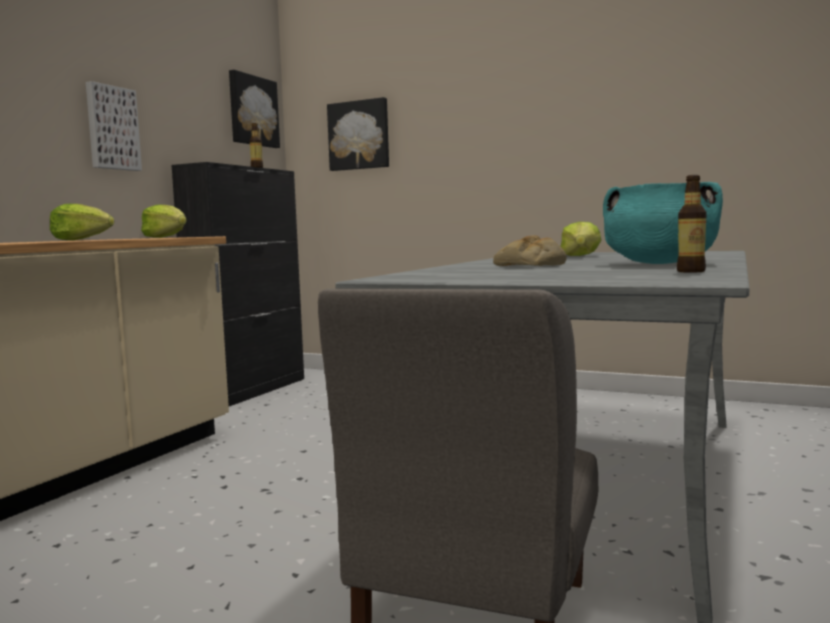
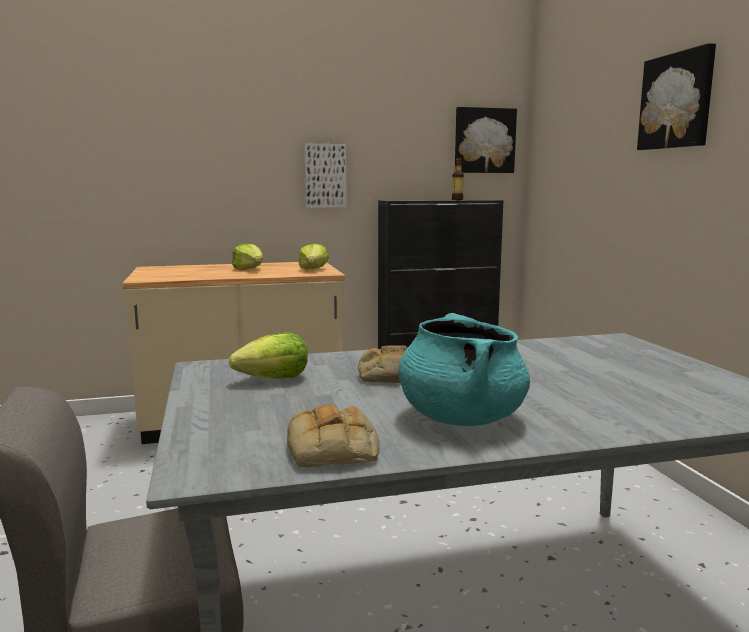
camera: 50 degrees right, 5 degrees up
picture [327,97,389,171] -> picture moved to [637,43,716,150]
lettuce [560,222,601,256] -> lettuce moved to [229,333,308,379]
bottle [677,175,707,273] -> bread [287,404,379,467]

